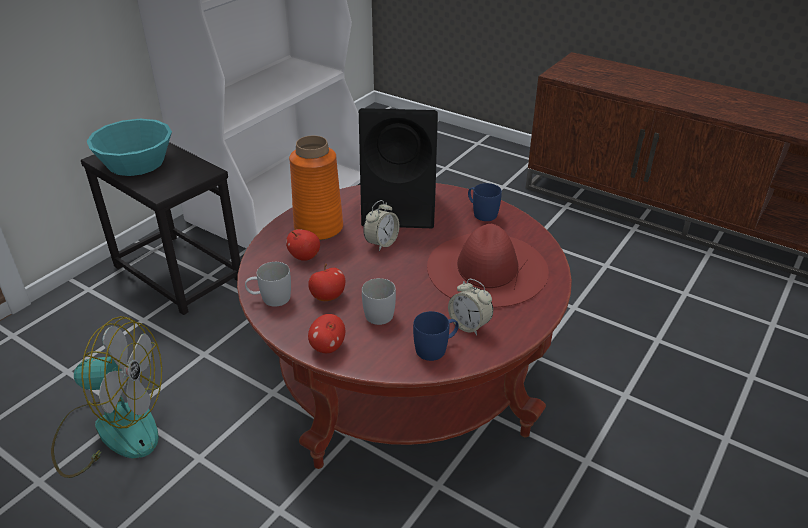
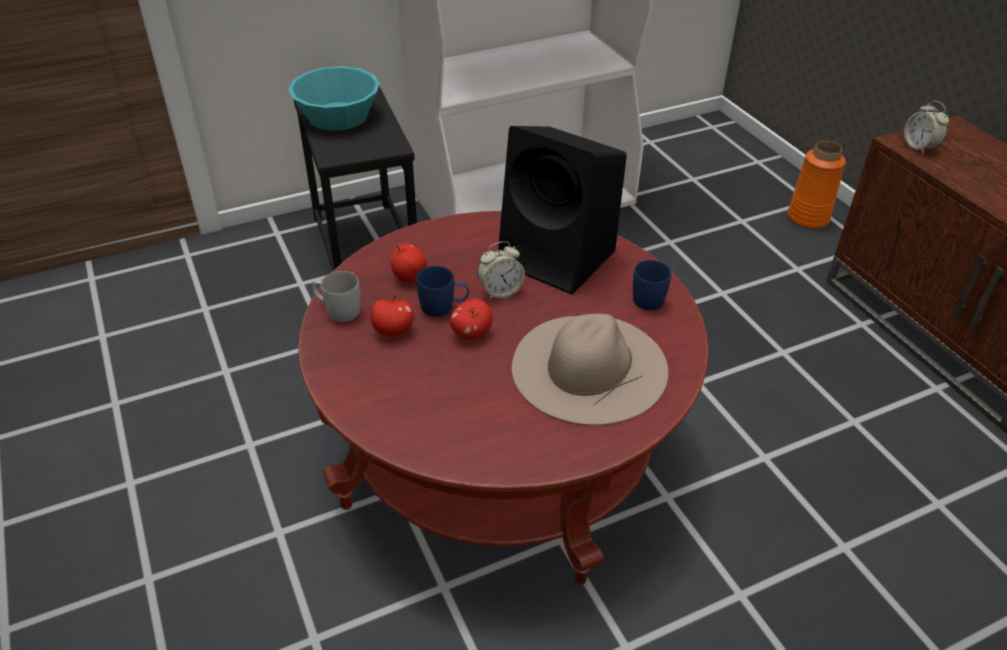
camera: 30 degrees right, 5 degrees up
fan [51,316,162,478] -> none
orange vase [289,136,343,241] -> orange vase moved to [788,141,846,229]
apple [308,314,345,353] -> apple moved to [450,299,493,340]
white mug [362,278,396,325] -> none
blue mug [413,311,459,361] -> blue mug moved to [417,266,469,317]
red hat [427,224,549,308] -> beige hat [512,314,668,425]
alarm clock [448,279,493,335] -> alarm clock moved to [904,101,949,154]

